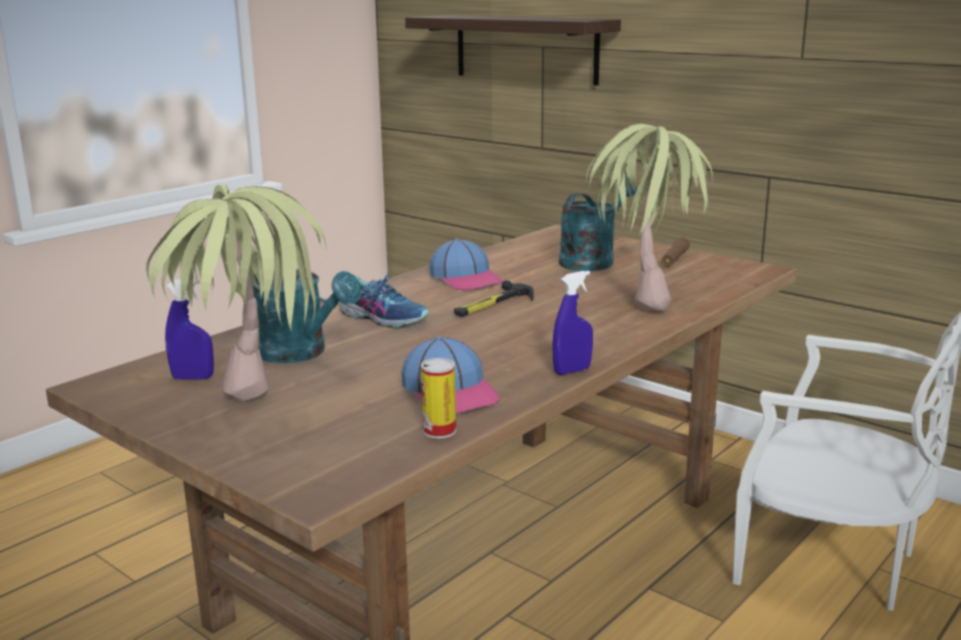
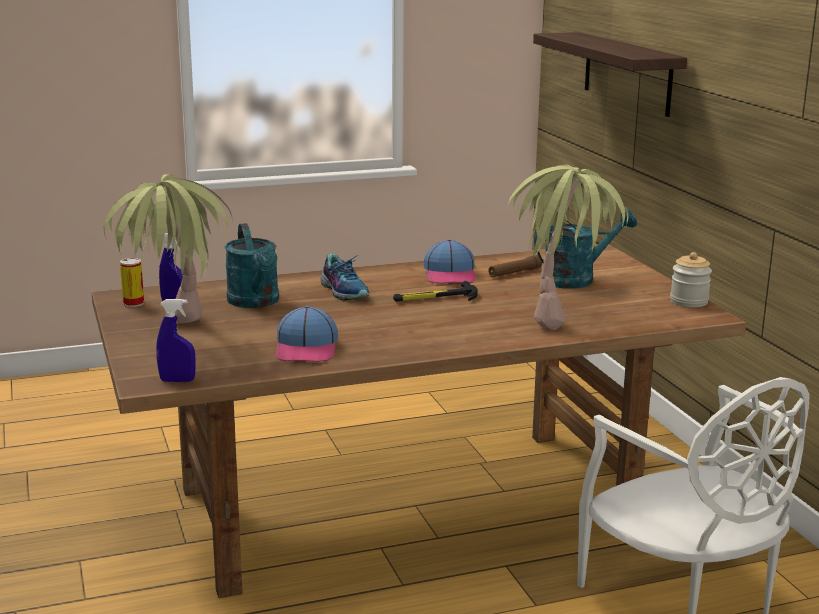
camera: 30 degrees right, 0 degrees up
can [421,358,456,439] -> can moved to [120,258,144,307]
blue spray bottle [552,271,593,375] -> blue spray bottle moved to [156,299,196,382]
brown flashlight [661,237,690,267] -> brown flashlight moved to [488,255,542,277]
none -> jar [670,252,712,307]

